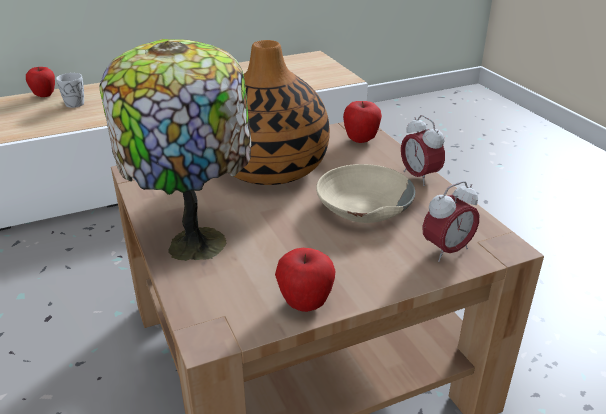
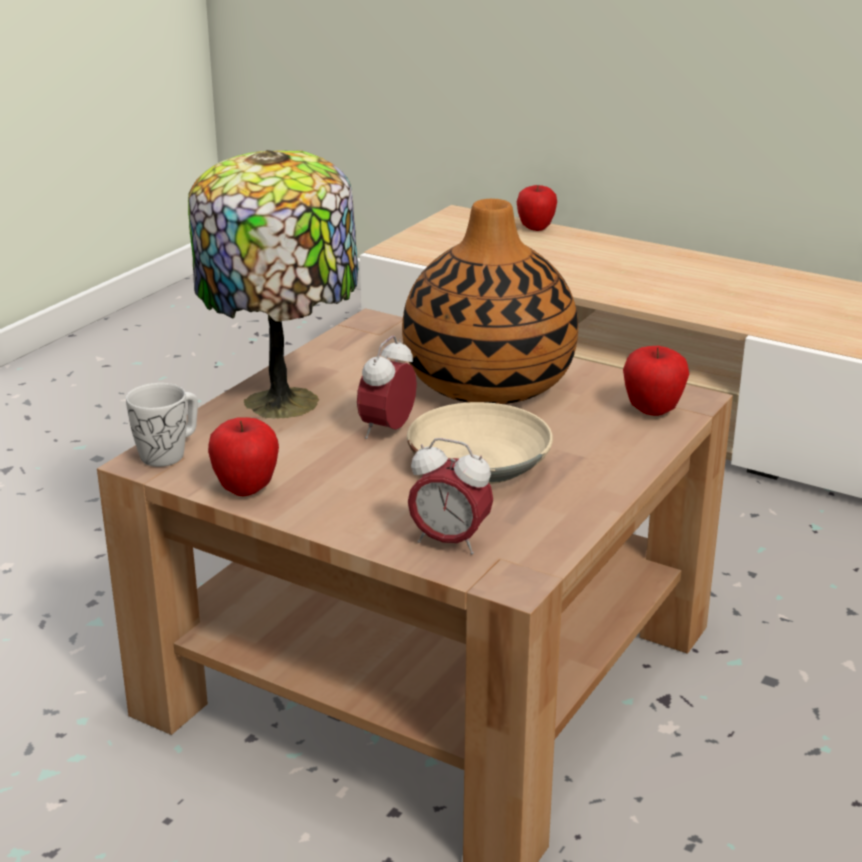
camera: 55 degrees right, 5 degrees down
white mug [56,73,84,108] -> white mug moved to [126,383,198,467]
alarm clock [401,115,445,186] -> alarm clock moved to [357,336,417,439]

